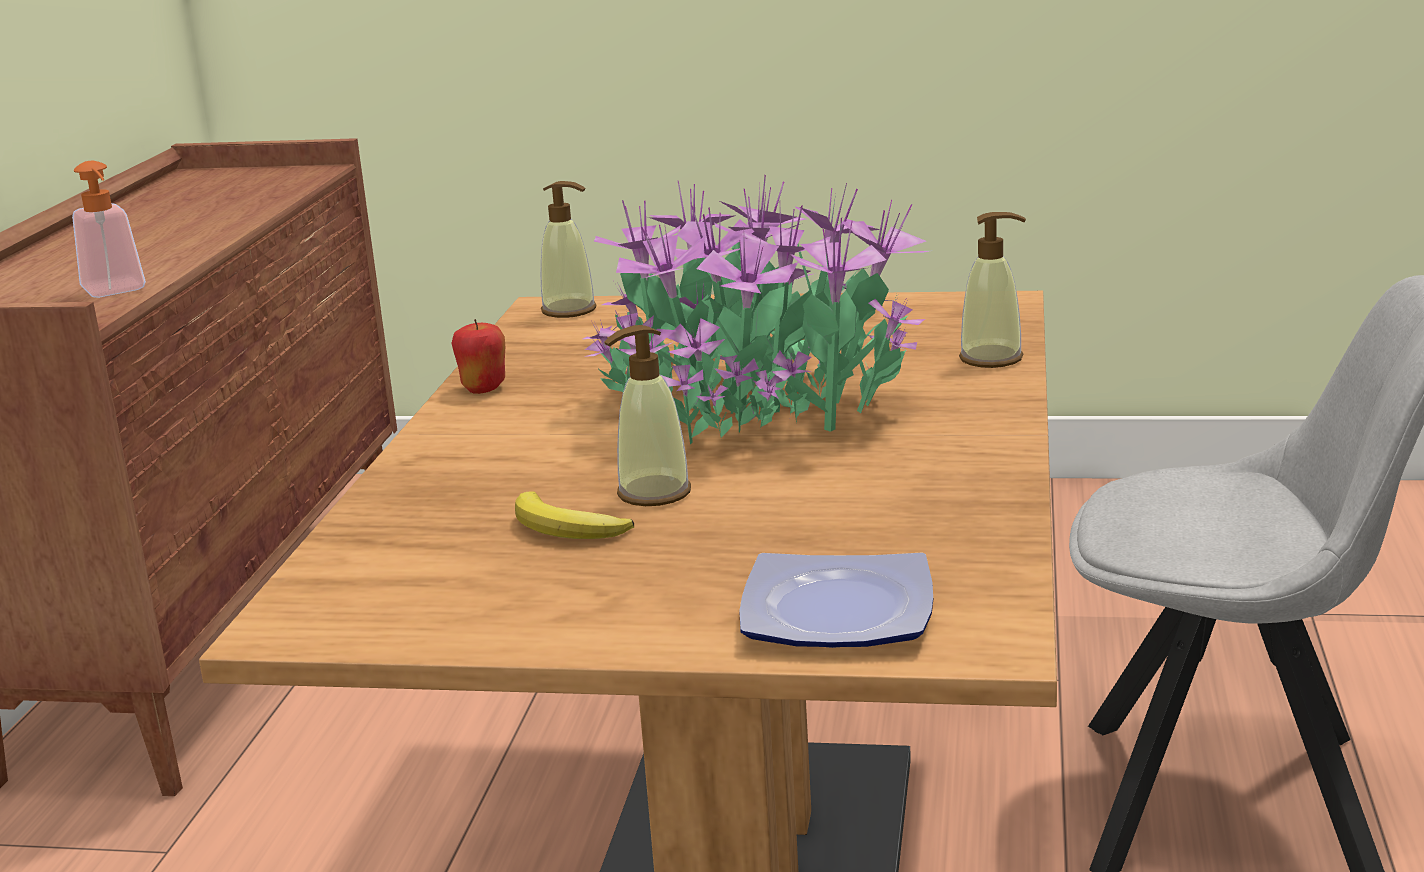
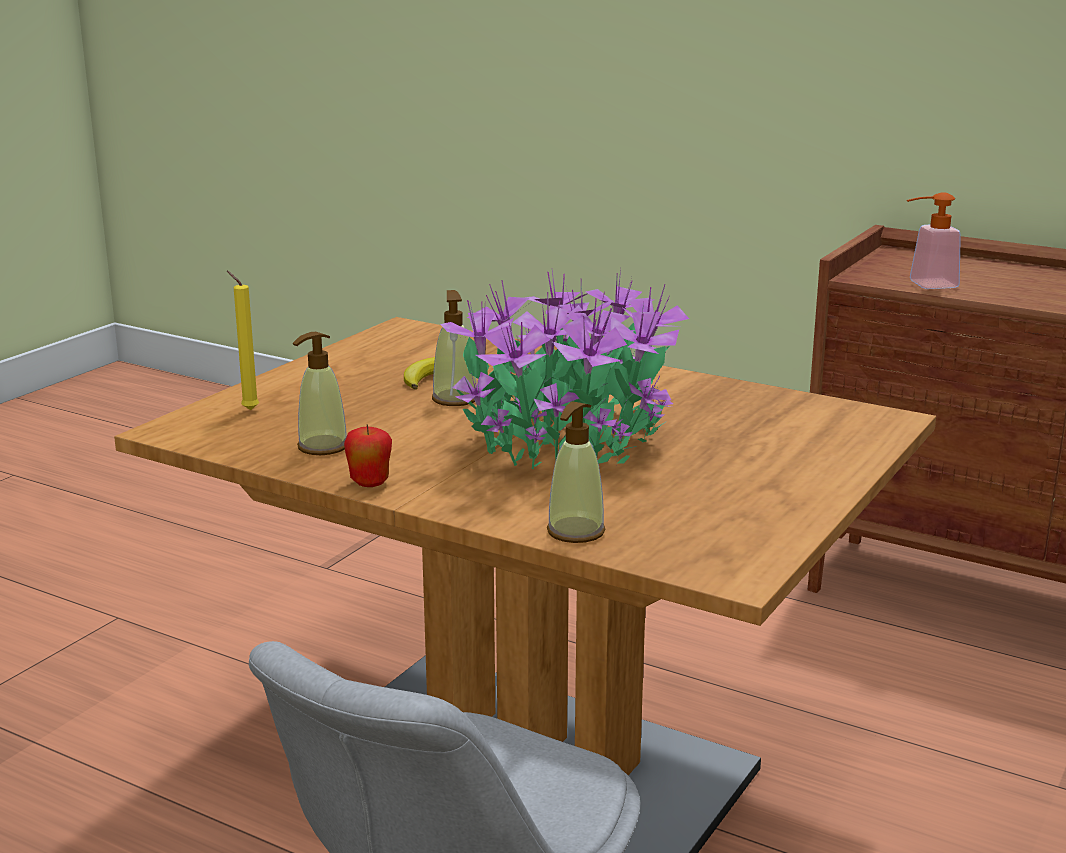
camera: 110 degrees right, 0 degrees up
apple [451,319,505,394] -> apple moved to [344,424,392,487]
soap dispenser [540,181,597,318] -> soap dispenser moved to [293,332,347,455]
plate [739,553,933,648] -> yellow candle [227,271,259,410]

